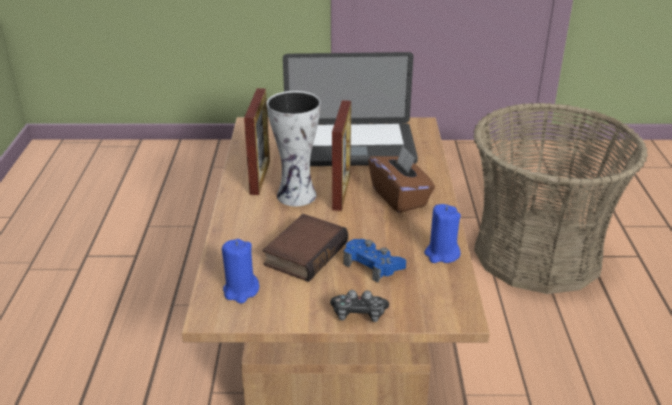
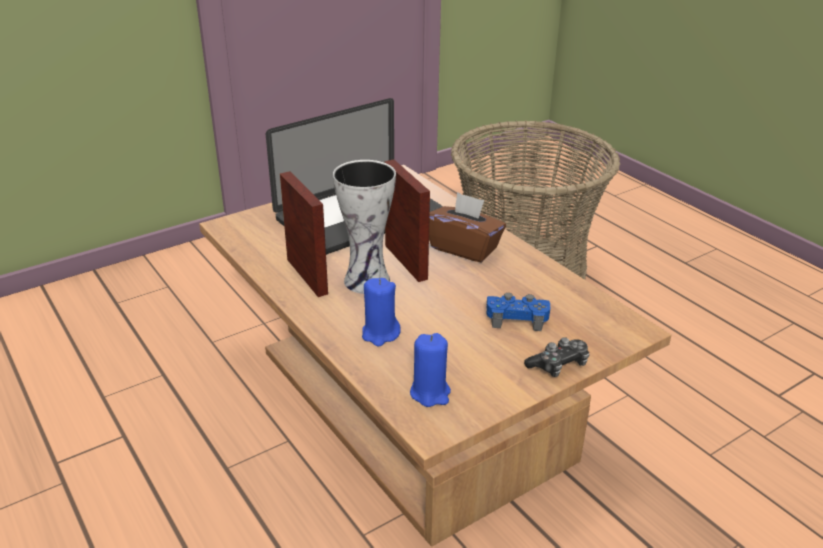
camera: 35 degrees left, 0 degrees up
book [263,214,348,282] -> none
blue candle [424,204,461,263] -> blue candle moved to [362,278,401,346]

